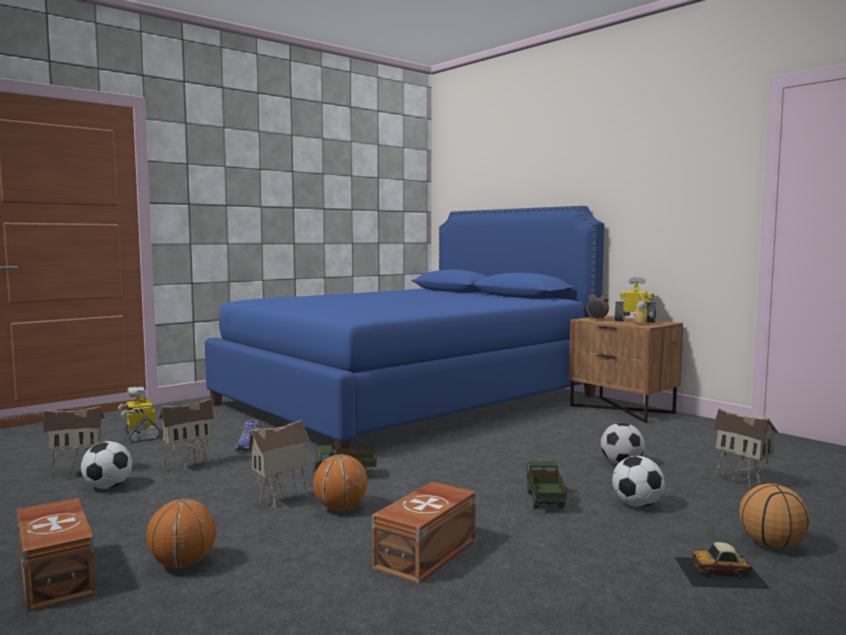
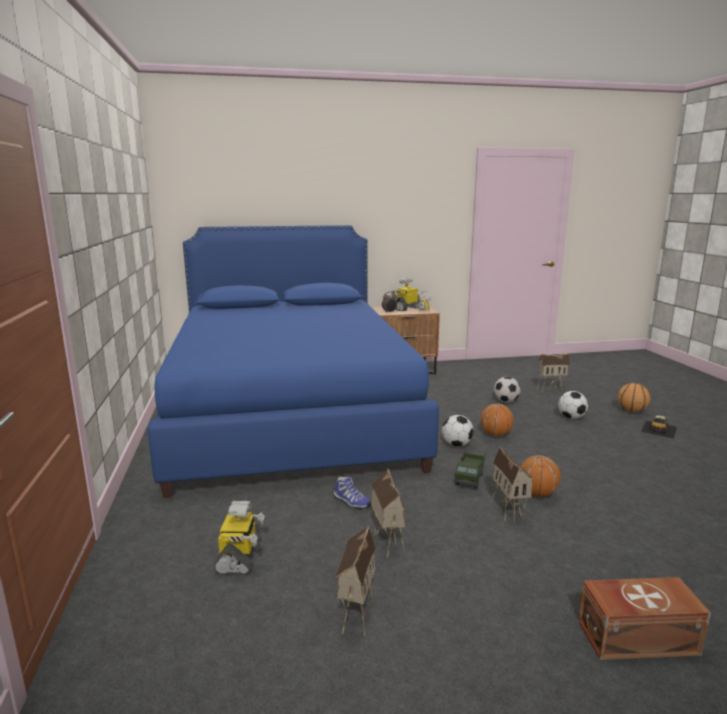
camera: 60 degrees left, 10 degrees up
football [81,441,132,489] -> football moved to [442,415,474,447]
toy robot [118,386,160,443] -> toy robot turned 90 degrees counterclockwise [213,501,265,575]
basketball [147,499,216,568] -> basketball moved to [481,403,514,436]
brown storage box [372,482,476,584] -> none
toy truck [526,461,567,508] -> none

